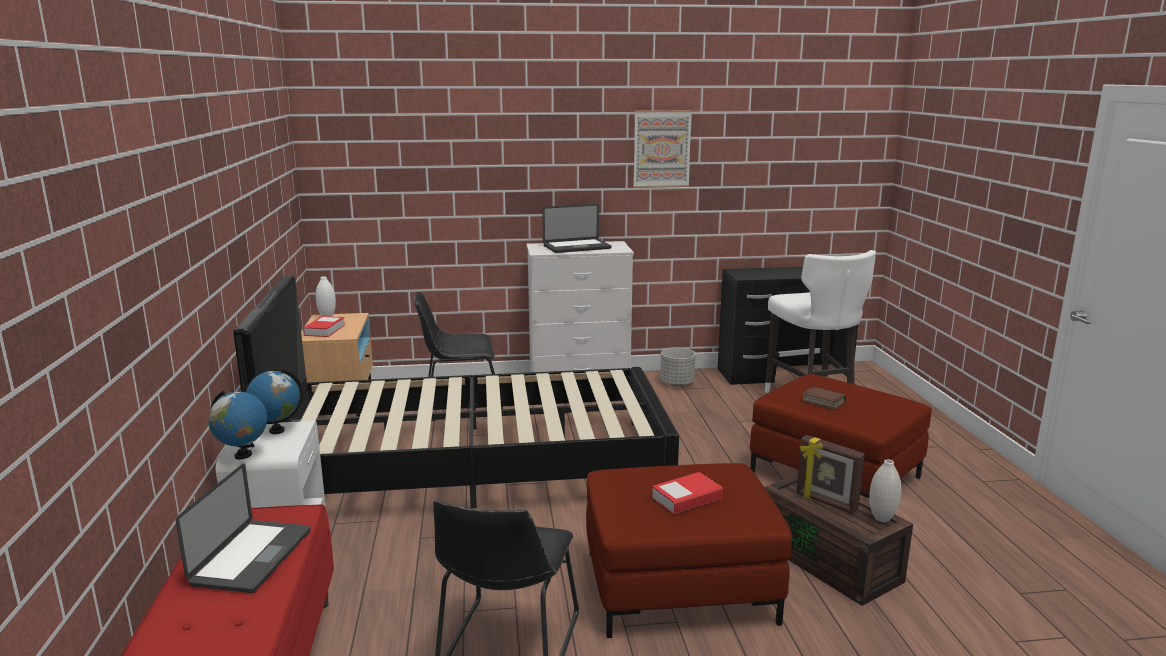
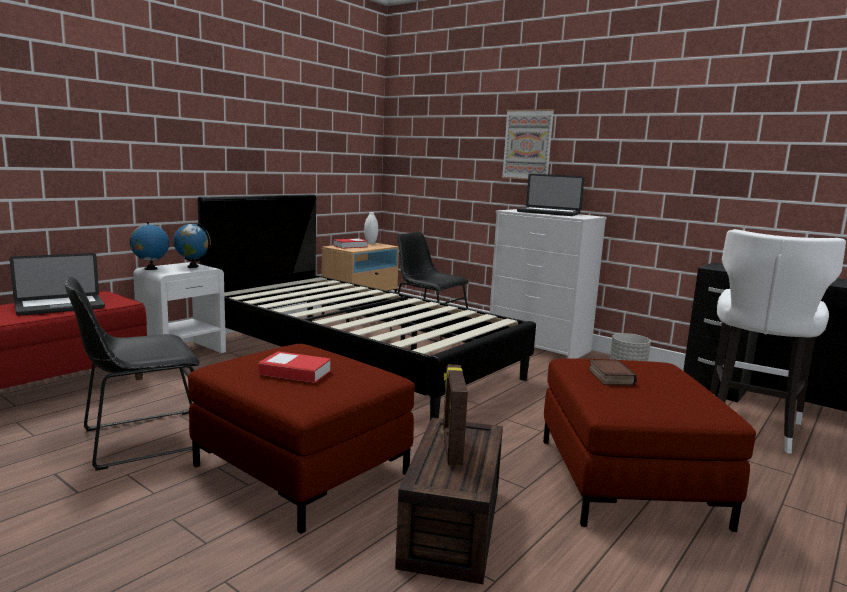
camera: 45 degrees right, 5 degrees down
picture [633,110,692,188] -> picture moved to [502,109,554,180]
white vase [869,459,901,522] -> none

